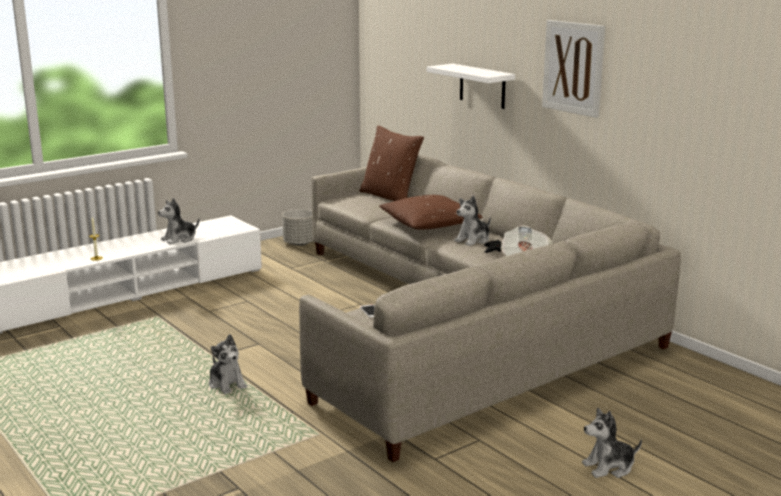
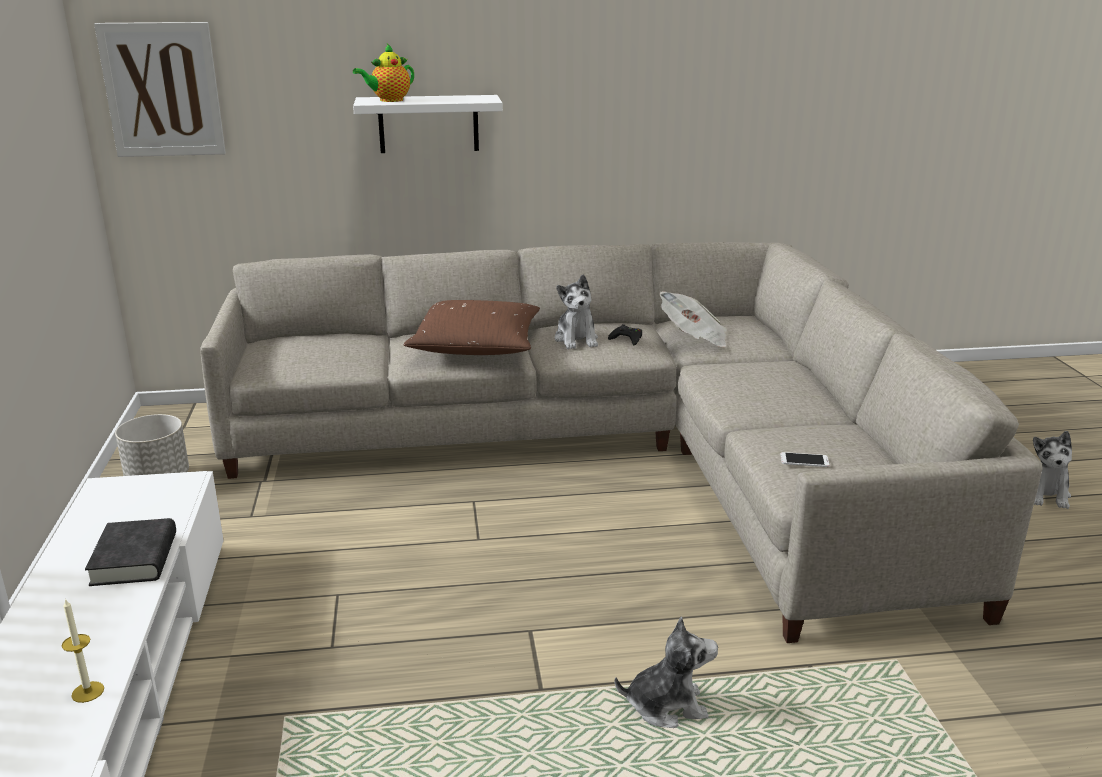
camera: 60 degrees left, 5 degrees up
plush toy [158,198,199,244] -> black book [85,518,176,586]
brown pillow [359,125,424,201] -> none
picture [542,20,605,118] -> picture moved to [94,22,226,157]
none -> teapot [353,44,414,102]

